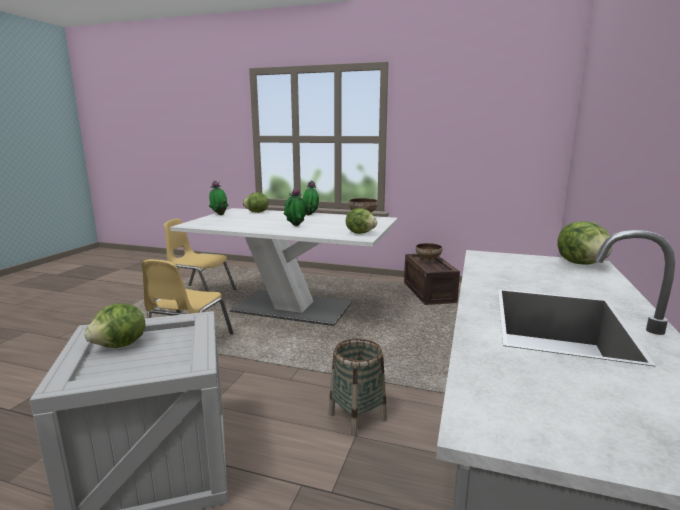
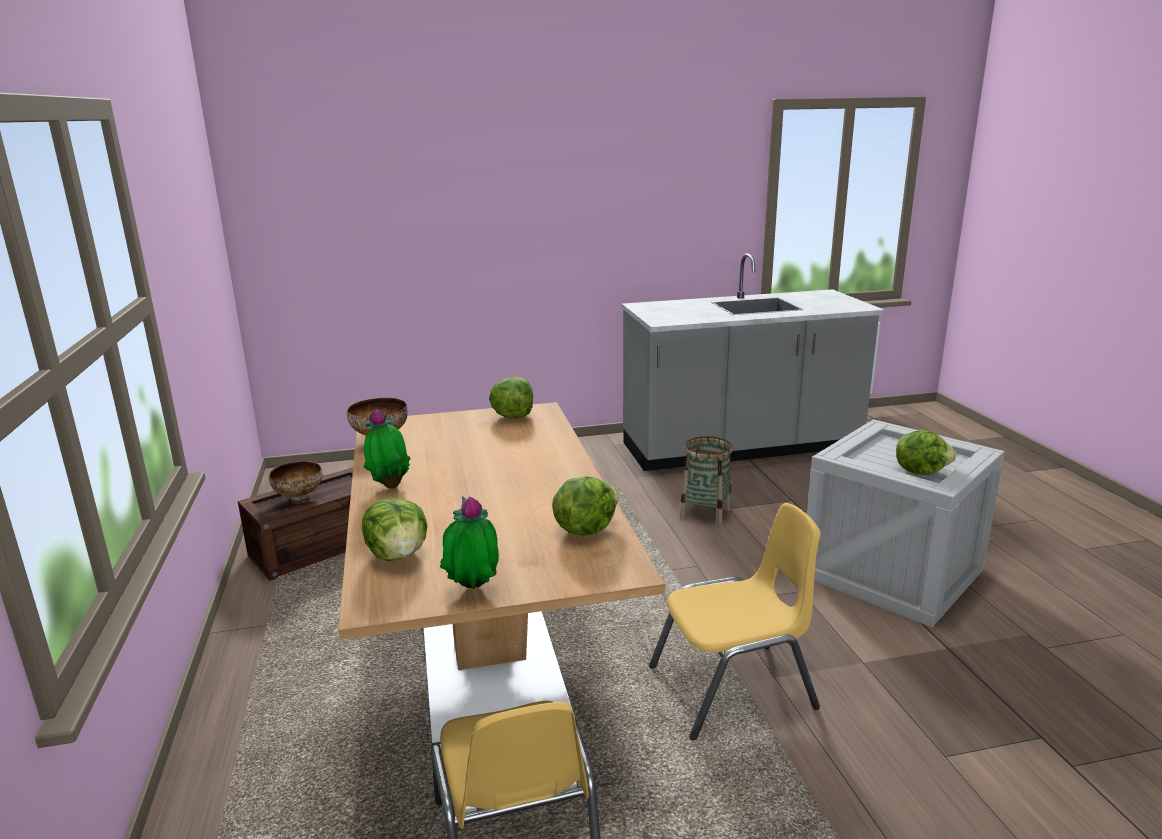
camera: 120 degrees left, 5 degrees up
white dining table [170,208,398,326] -> brown dining table [338,402,666,744]
potted plant [284,188,306,226] -> none
lettuce [557,221,612,265] -> lettuce moved to [552,476,618,536]

